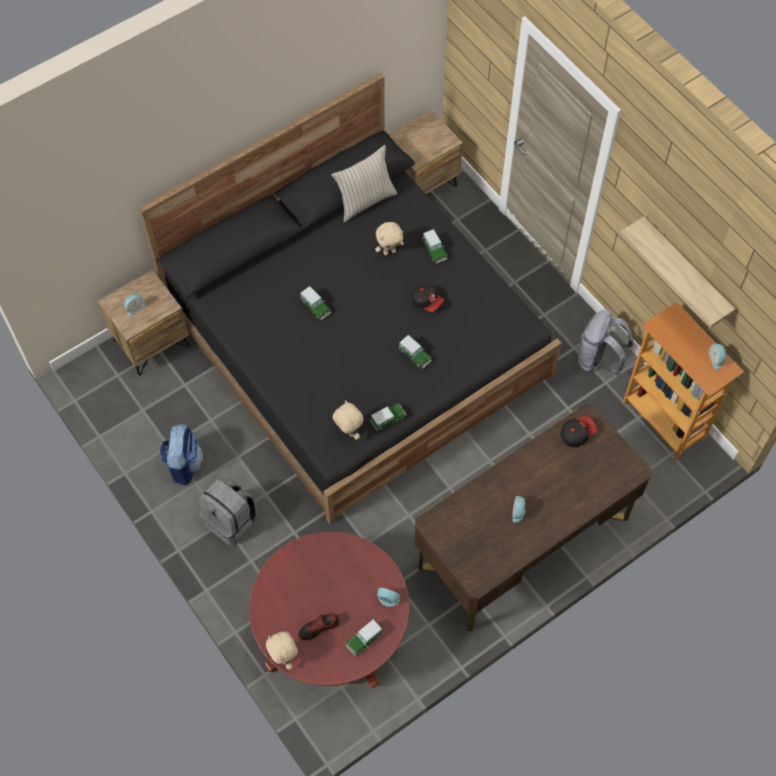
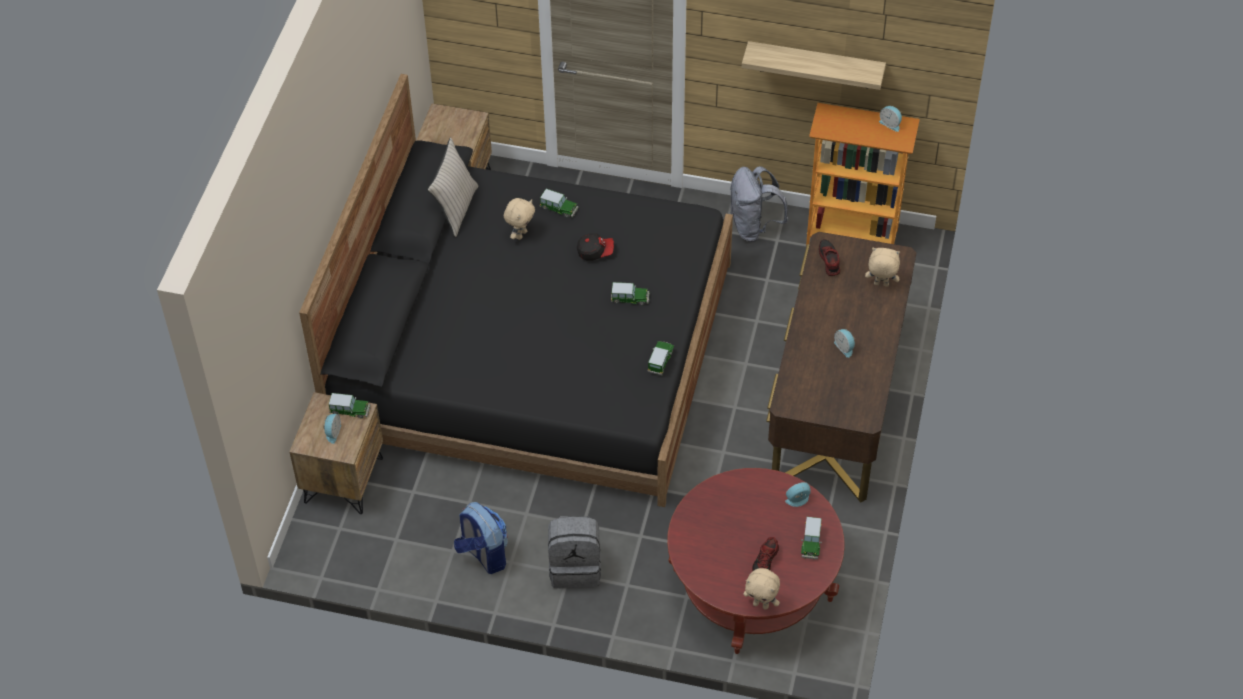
camera: 40 degrees left, 10 degrees down
toy car [300,286,331,320] -> toy car moved to [329,393,370,418]
beige plush toy [333,400,363,440] -> beige plush toy moved to [865,248,900,287]
cap [561,416,597,447] -> shoe [819,239,840,276]

